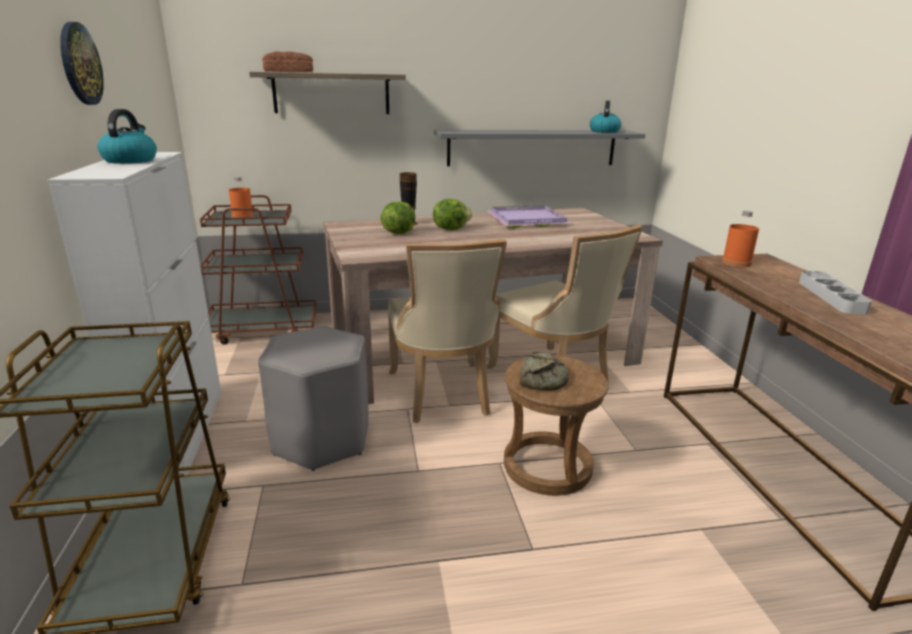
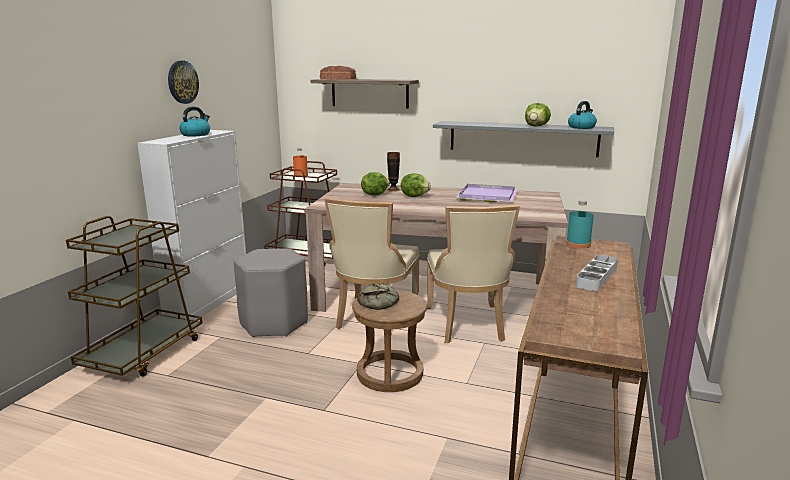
camera: 30 degrees right, 5 degrees down
orange bottle [722,210,759,267] -> turquoise bottle [566,200,594,249]
none -> lettuce [525,103,551,126]

